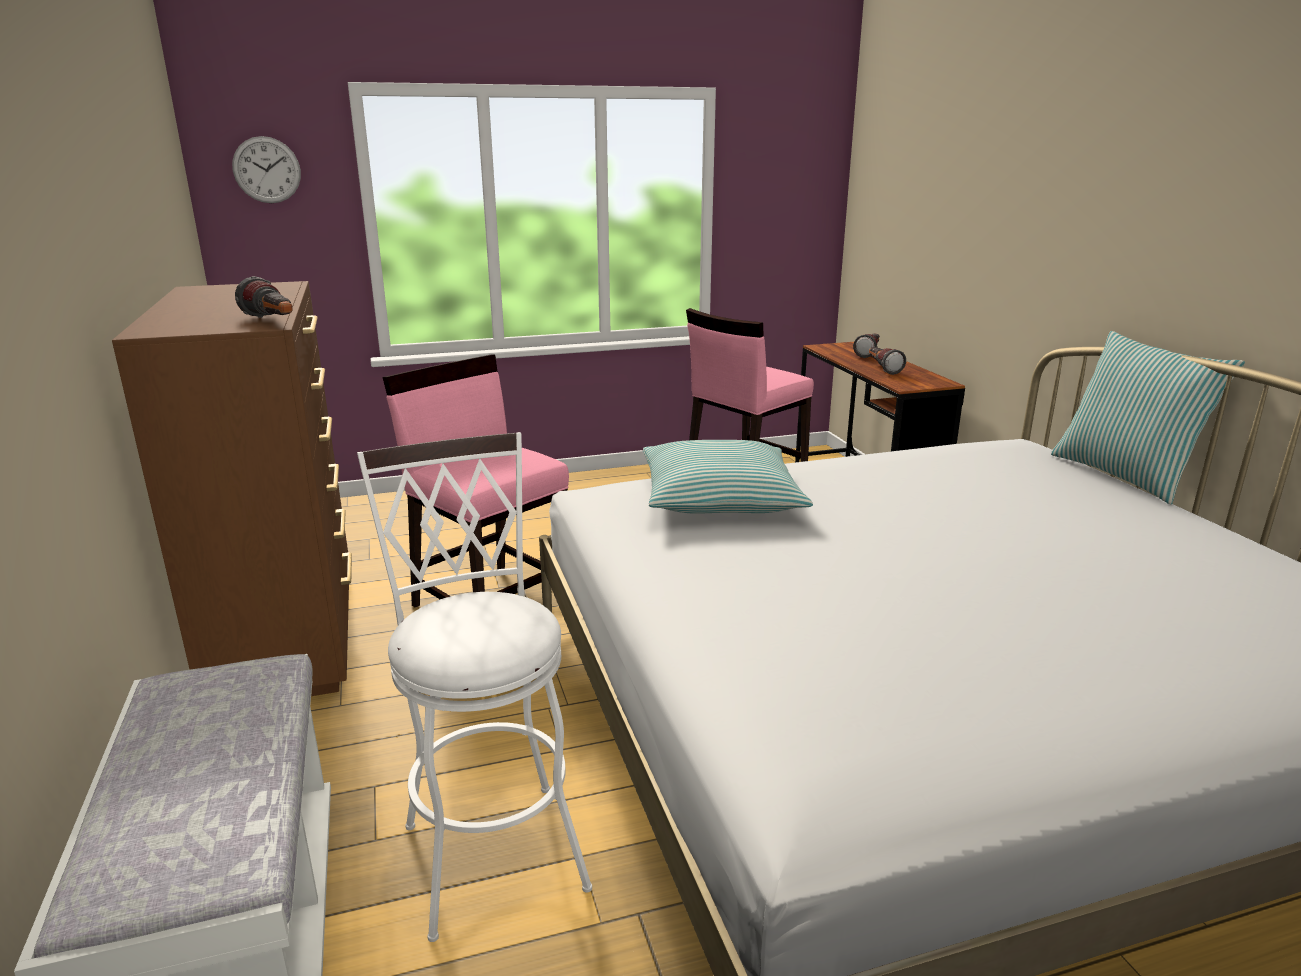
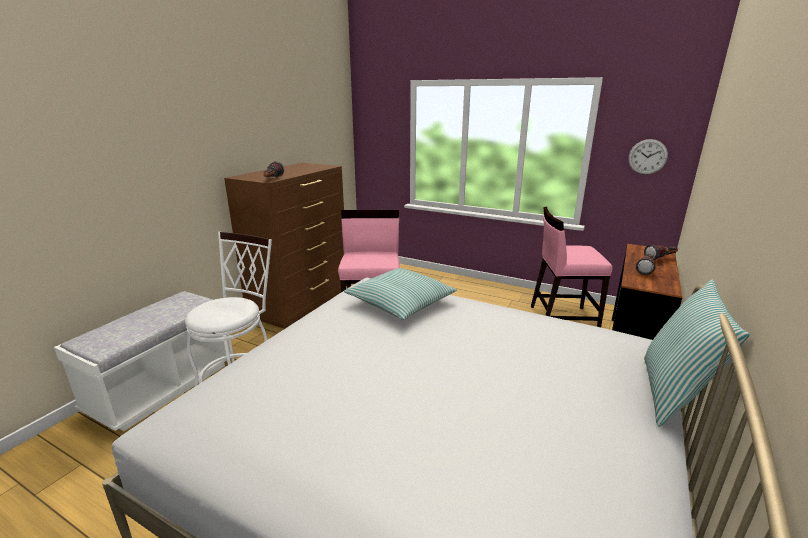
camera: 45 degrees right, 0 degrees up
wall clock [232,136,301,203] -> wall clock moved to [628,139,668,175]

